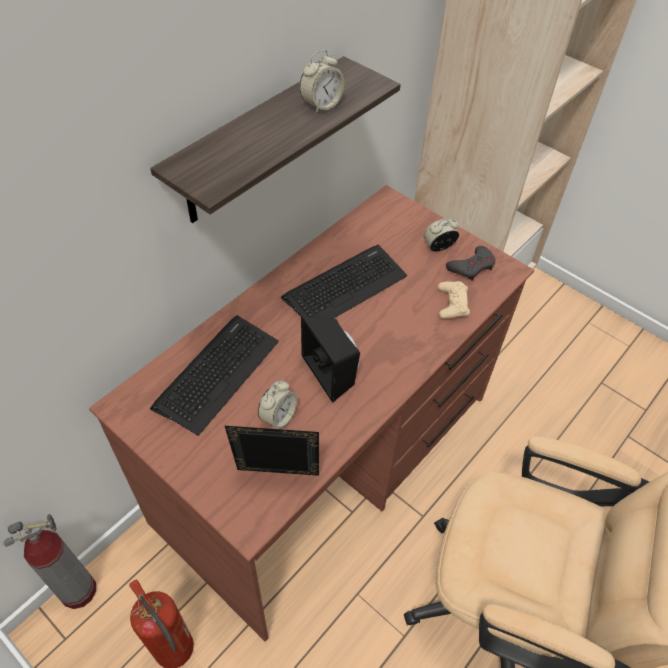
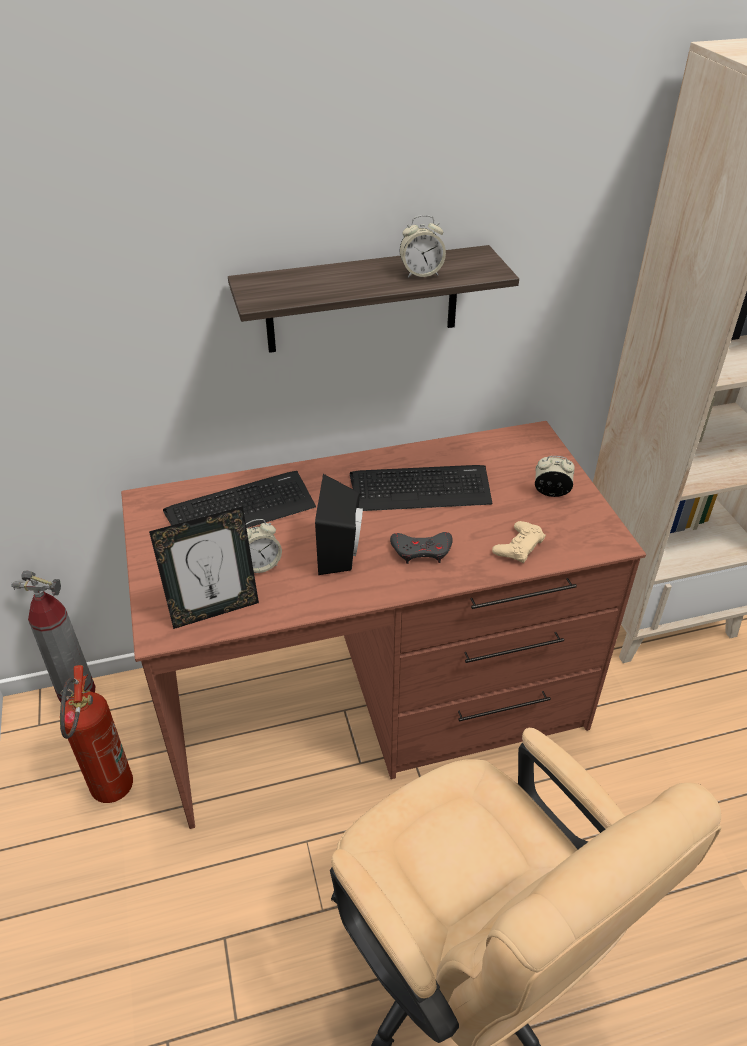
camera: 35 degrees right, 10 degrees down
picture frame [225,426,319,476] -> picture frame turned 120 degrees clockwise [149,506,259,629]
grey game controller [446,246,495,281] -> grey game controller moved to [390,532,453,564]

